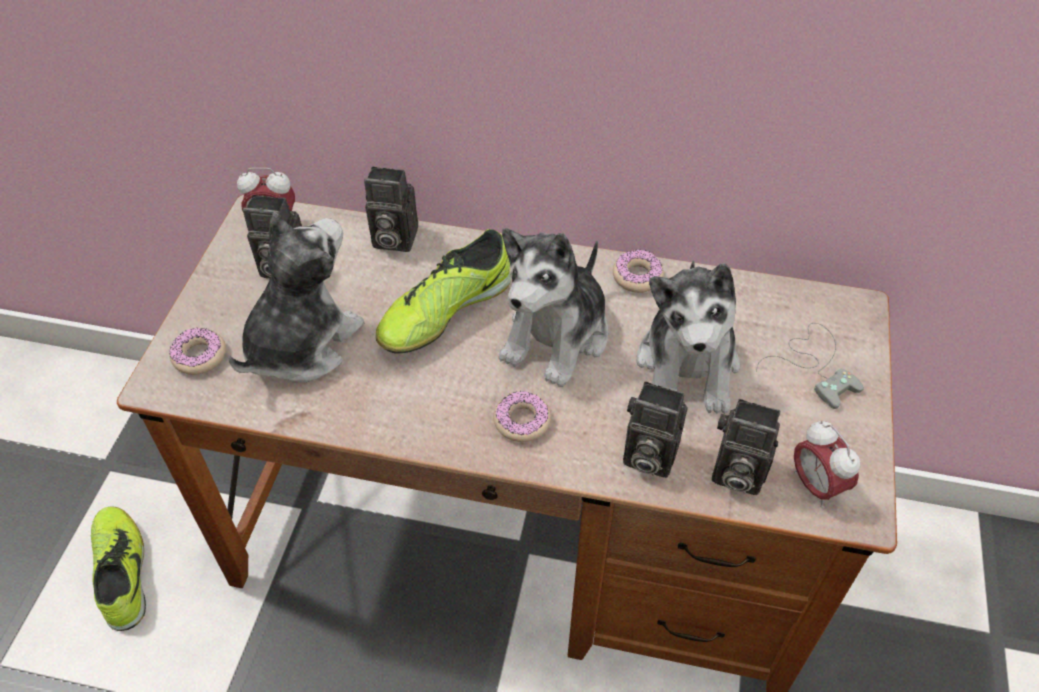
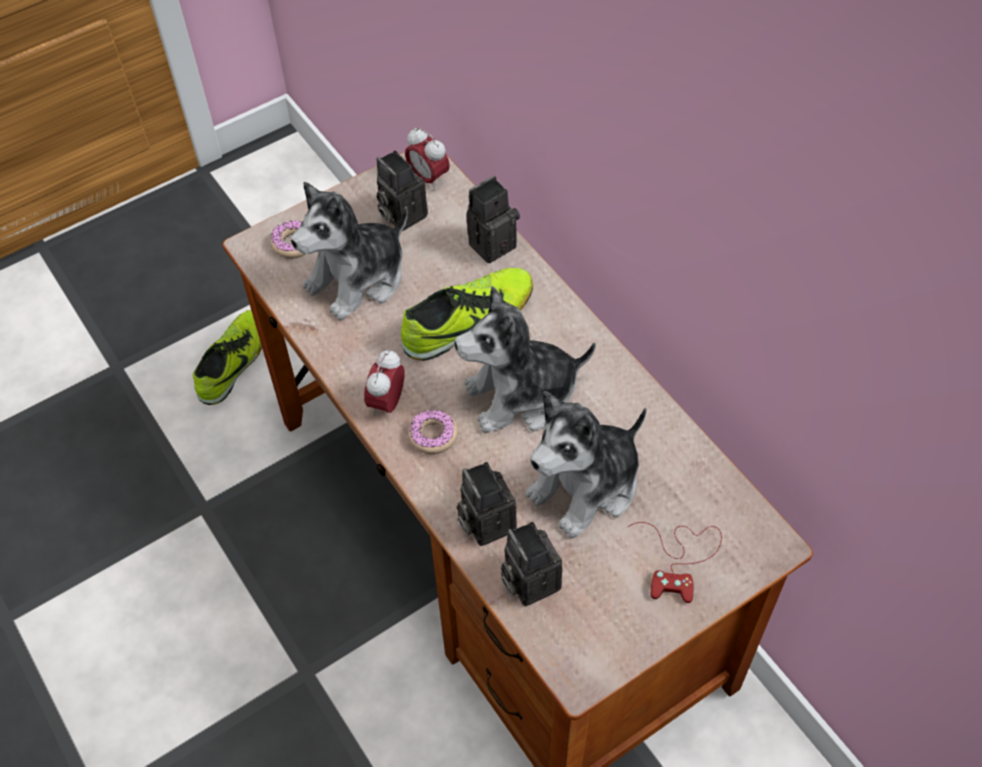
camera: 45 degrees right, 5 degrees up
plush toy [228,212,364,383] -> plush toy turned 150 degrees clockwise [291,182,408,321]
camera [364,166,418,252] -> camera turned 90 degrees clockwise [466,176,520,263]
shoe [376,229,511,354] -> shoe turned 150 degrees clockwise [401,268,533,361]
donut [613,249,664,293] -> none
grey game controller [756,323,864,409] -> red game controller [627,522,722,603]
alarm clock [794,420,861,508] -> alarm clock moved to [364,349,404,416]

